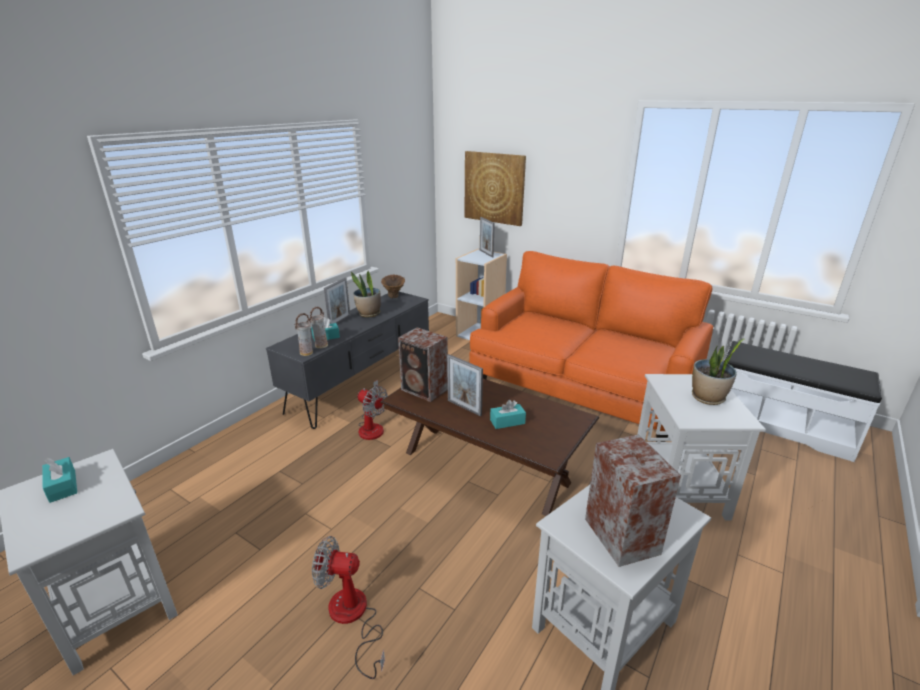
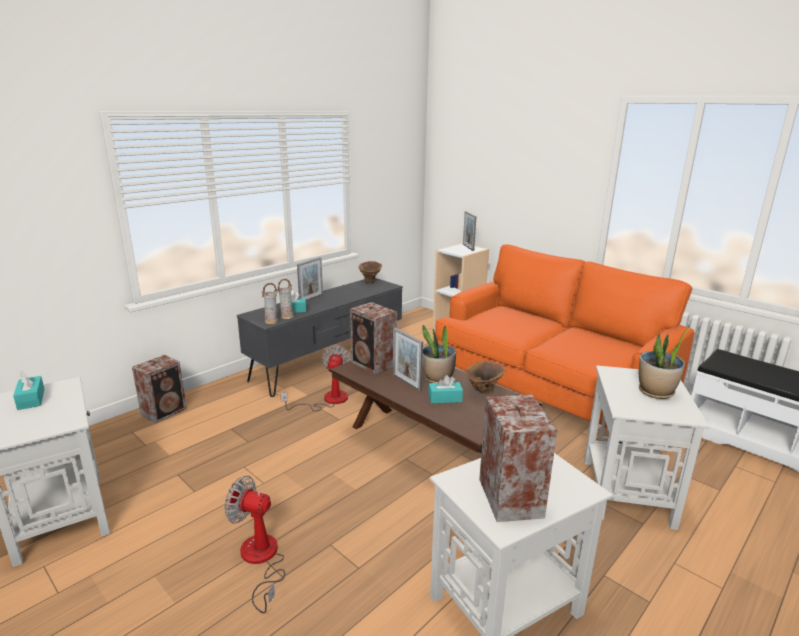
camera: 10 degrees right, 5 degrees down
potted plant [351,271,381,317] -> potted plant moved to [422,325,456,383]
fan [357,380,388,440] -> fan turned 135 degrees counterclockwise [280,345,351,411]
picture [464,151,526,226] -> none
none -> speaker [132,355,187,424]
none -> brown vase [465,361,505,394]

